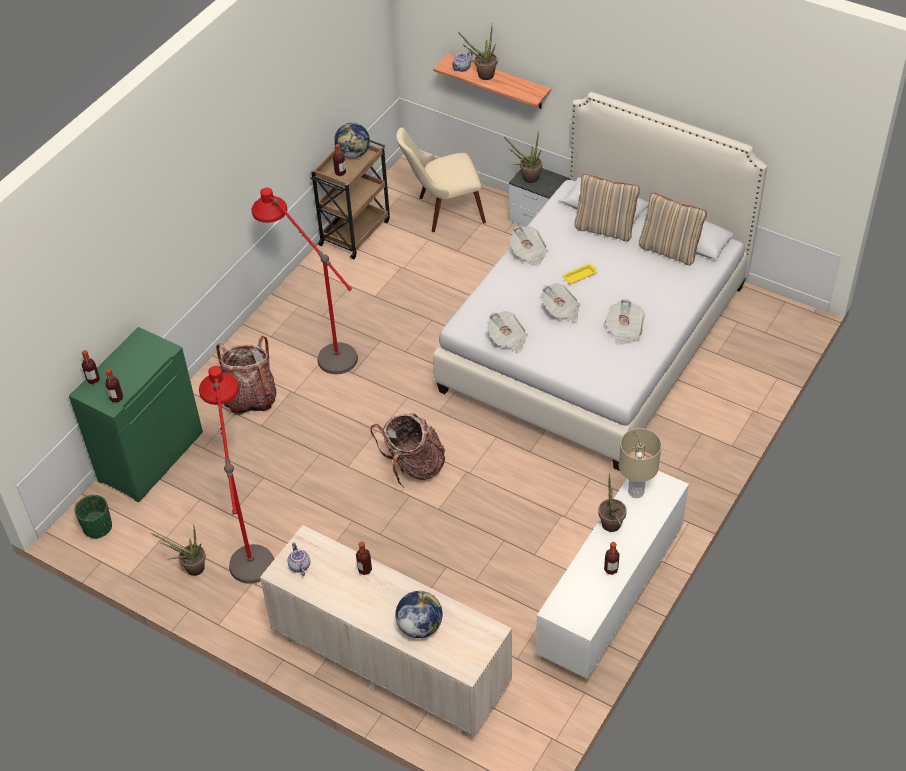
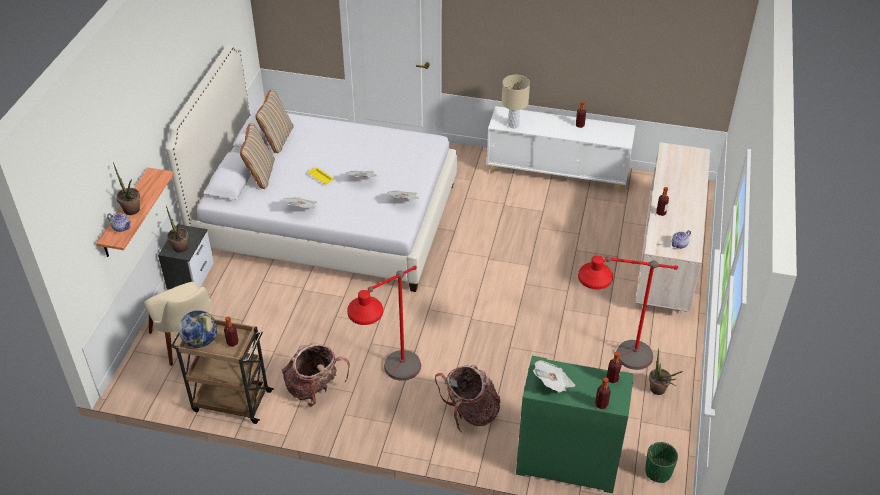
camera: 110 degrees left, 5 degrees down
backpack [370,413,445,487] -> backpack moved to [282,343,350,407]
globe [396,591,443,638] -> none
potted plant [598,474,626,532] -> none
newspaper [605,299,645,346] -> newspaper moved to [533,360,575,393]

